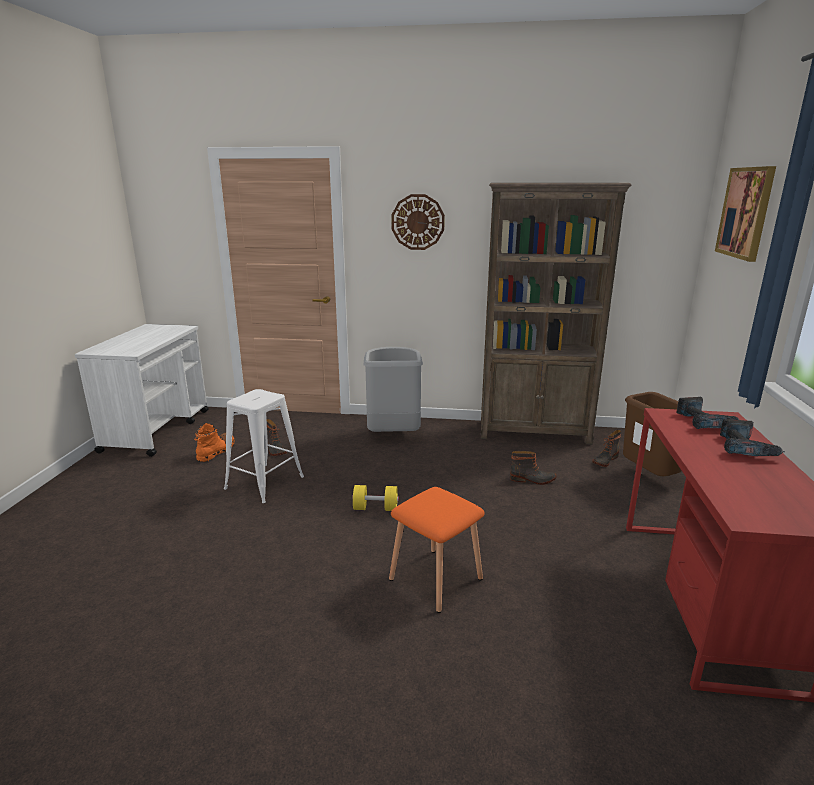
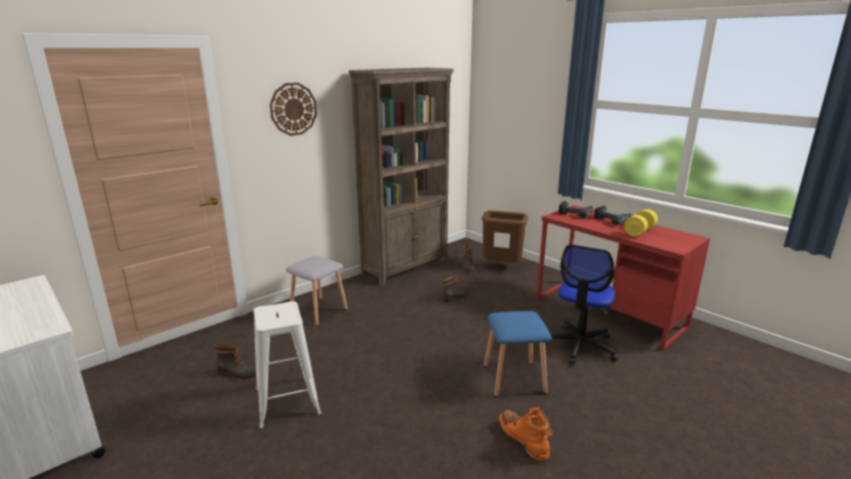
camera: 50 degrees left, 0 degrees up
orange boot [194,423,235,462] -> orange boot moved to [499,407,553,461]
yellow dumbbell [352,485,399,511] -> yellow dumbbell moved to [624,209,658,237]
grey trash can [364,347,423,432] -> grey stool [286,256,348,326]
orange stool [389,487,485,613] -> blue stool [484,311,552,397]
picture [715,166,776,262] -> none
none -> office chair [545,244,619,365]

